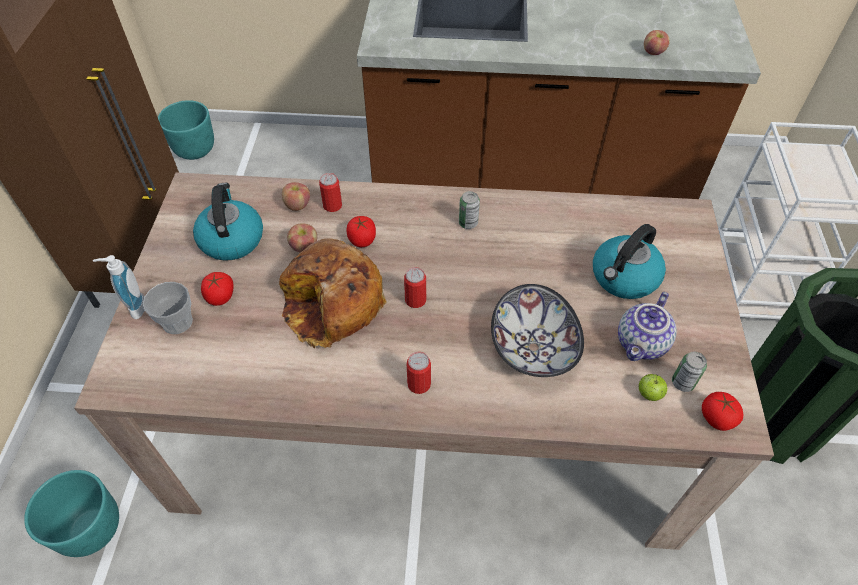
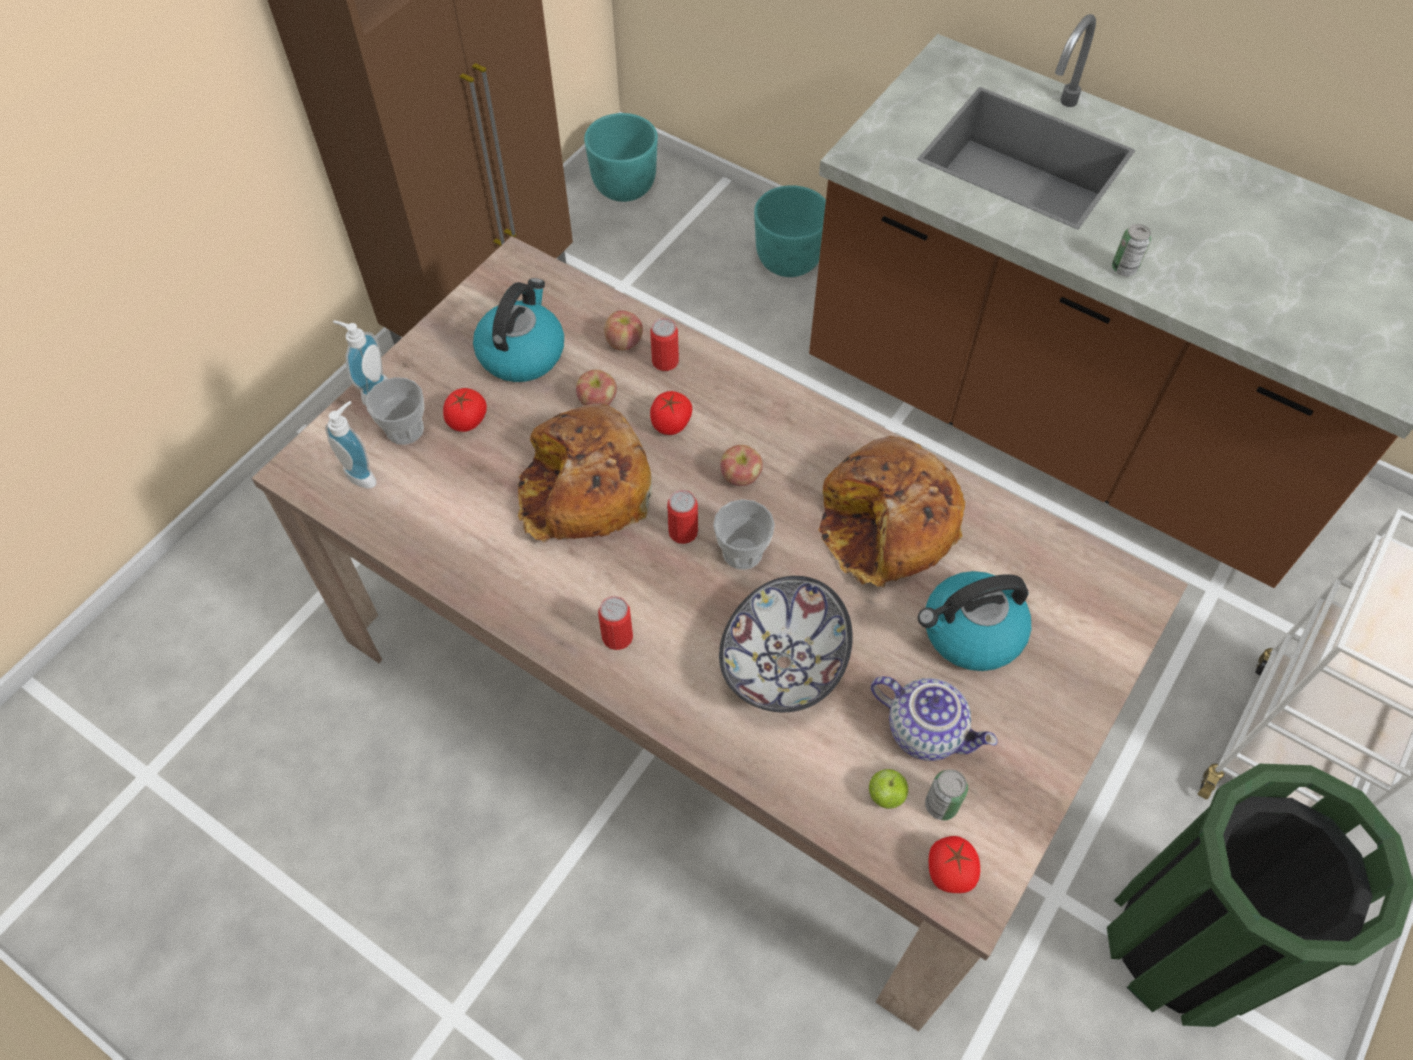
camera: 30 degrees right, 5 degrees up
turquoise planter [24,470,119,557] -> turquoise planter moved to [754,185,826,277]
can [459,191,480,229] -> can moved to [1112,224,1151,276]
teapot [618,292,676,361] -> teapot turned 120 degrees counterclockwise [871,676,998,761]
apple [644,30,670,55] -> apple moved to [720,445,763,486]
none -> soap dispenser [325,401,376,489]
none -> cup [713,499,775,570]
none -> bread [818,436,965,588]

